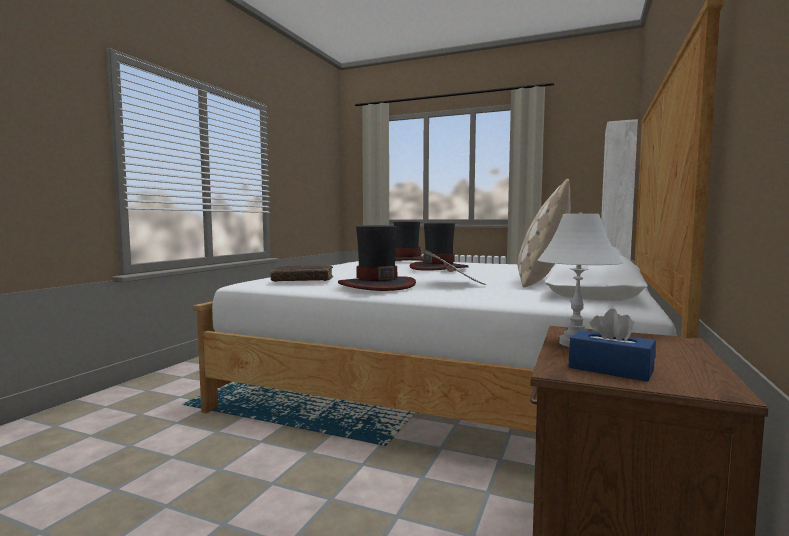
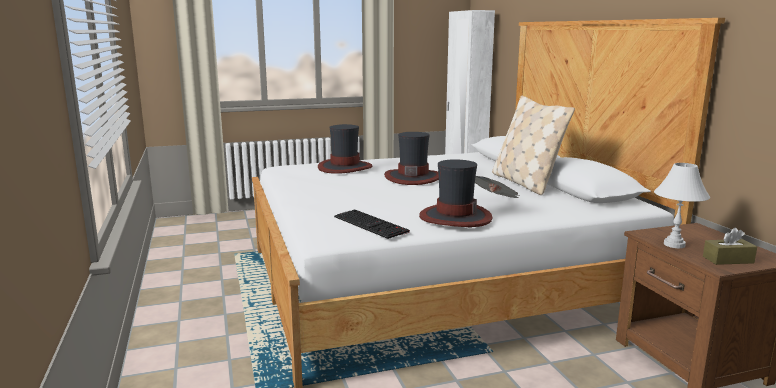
camera: 40 degrees left, 10 degrees up
brown book [270,265,333,282] -> keyboard [334,209,410,239]
blue tissue box [569,309,656,382] -> brown tissue box [703,228,757,265]

